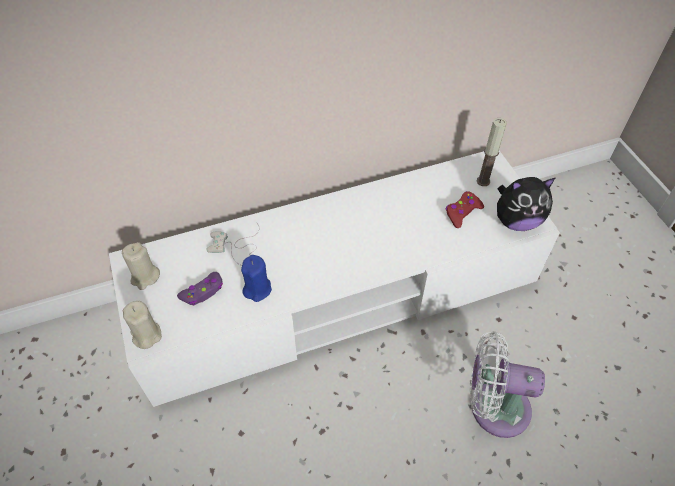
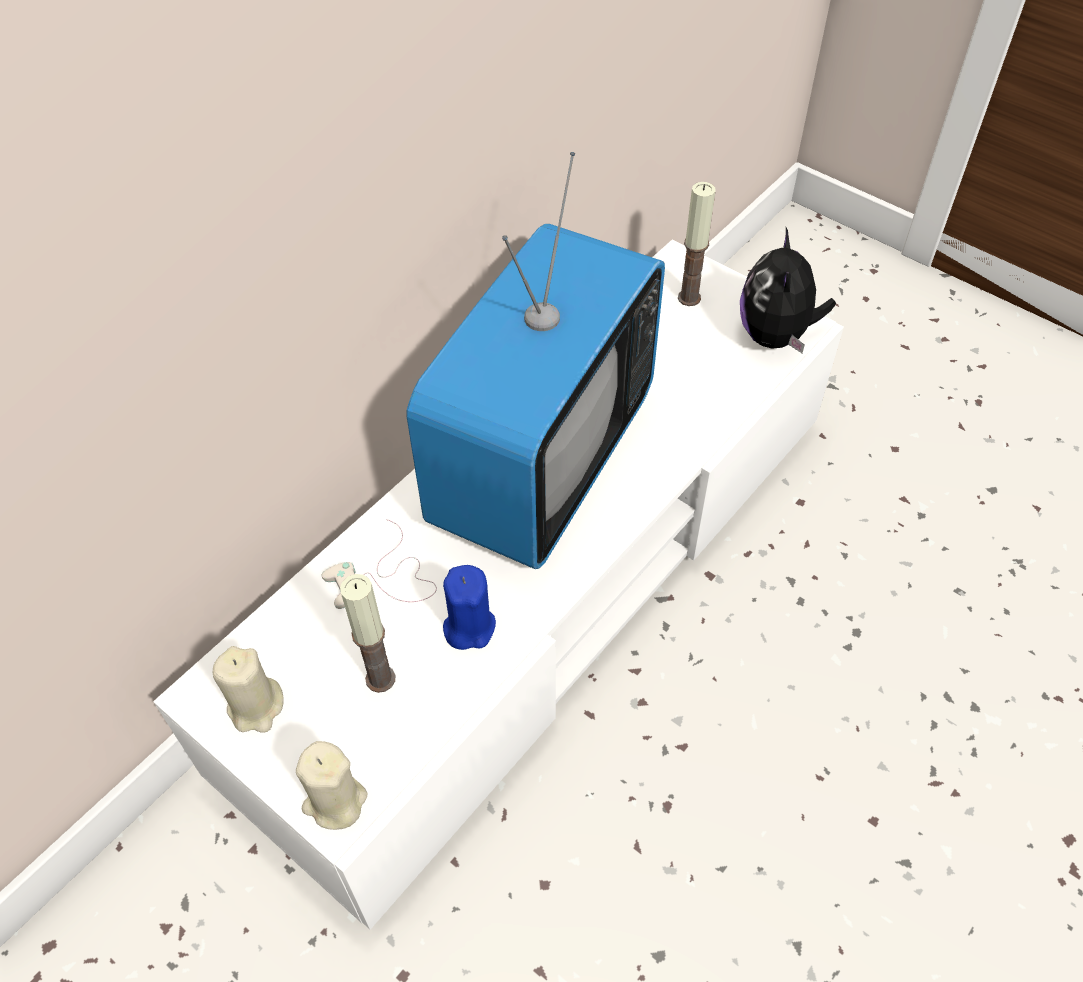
camera: 30 degrees left, 0 degrees up
purple game controller [177,272,223,305] -> candle [340,574,396,693]
red game controller [446,191,484,228] -> none
white fan [470,331,545,438] -> none
plush toy [497,177,555,231] -> plush toy turned 135 degrees clockwise [740,228,836,353]
none -> television [406,152,665,569]

